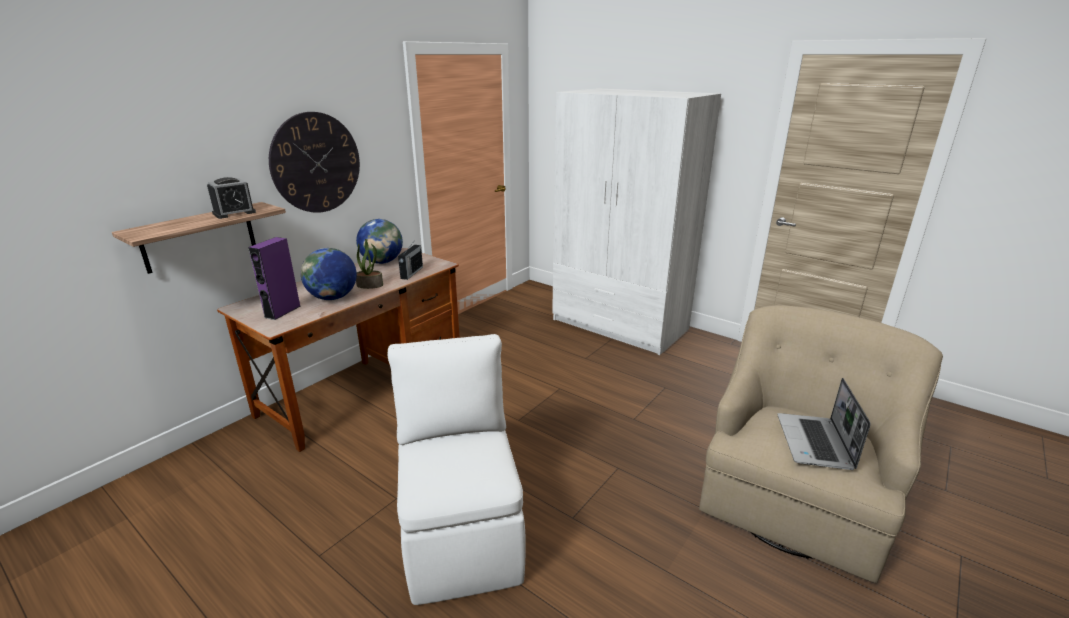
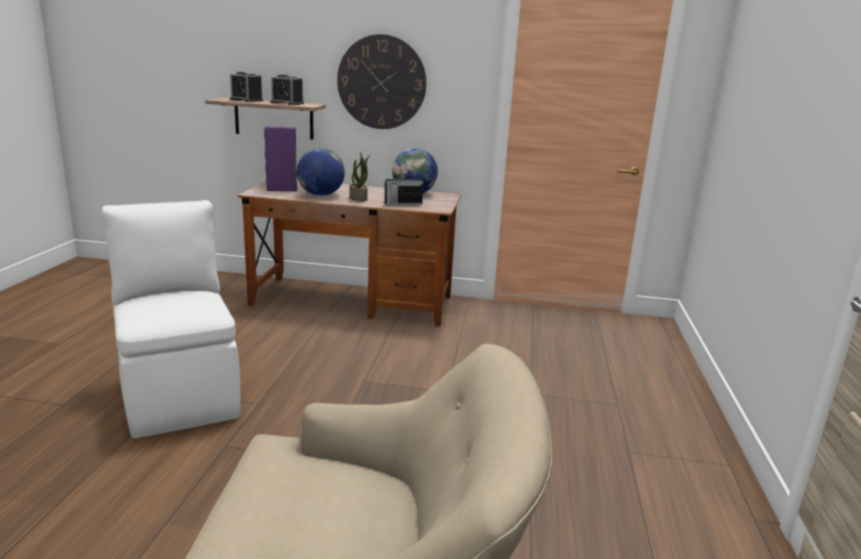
camera: 60 degrees right, 5 degrees down
white chair [388,334,526,605] -> white chair turned 75 degrees counterclockwise [102,200,241,438]
white wardrobe [552,88,721,355] -> none
laptop [777,378,871,470] -> none
none -> alarm clock [230,72,263,102]

